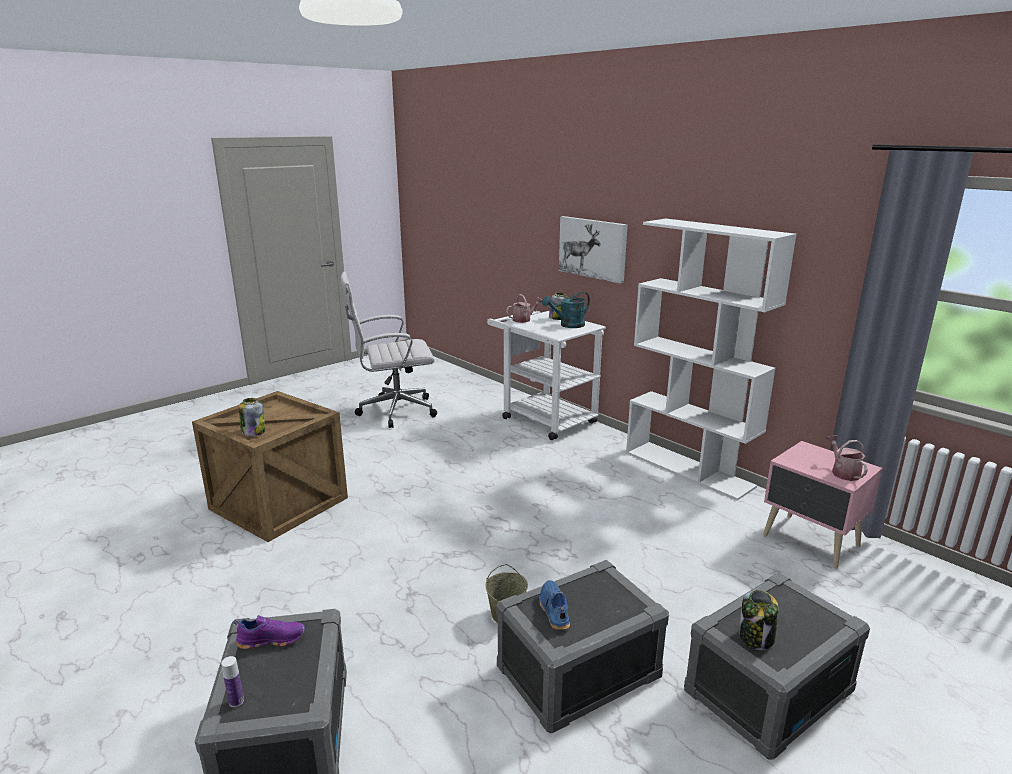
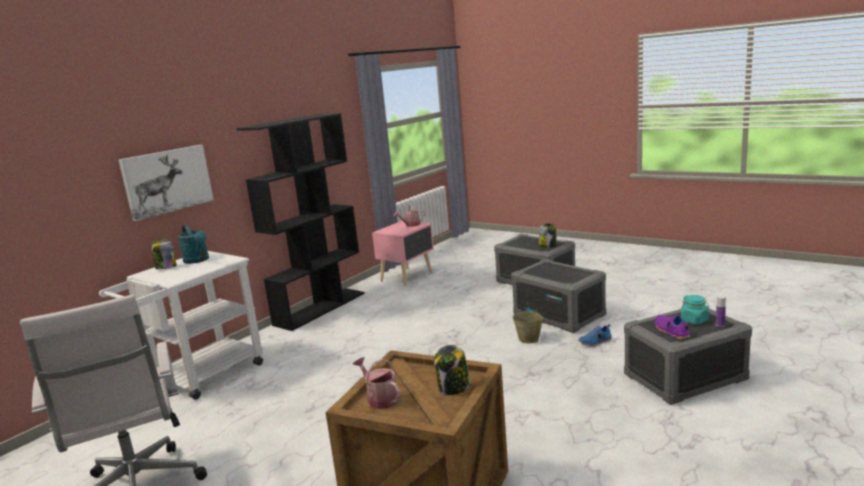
camera: 100 degrees left, 5 degrees down
watering can [506,294,542,323] -> watering can moved to [353,357,400,409]
blue shoe [539,580,570,630] -> blue shoe moved to [579,324,612,347]
white bookcase [626,219,797,501] -> black bookcase [237,113,365,331]
none -> turquoise jar [681,295,709,324]

